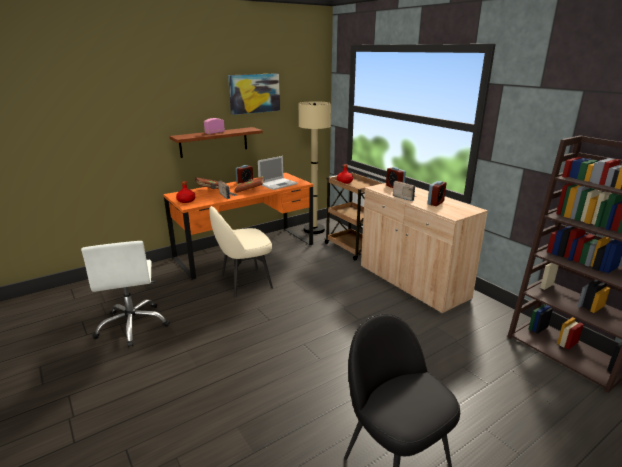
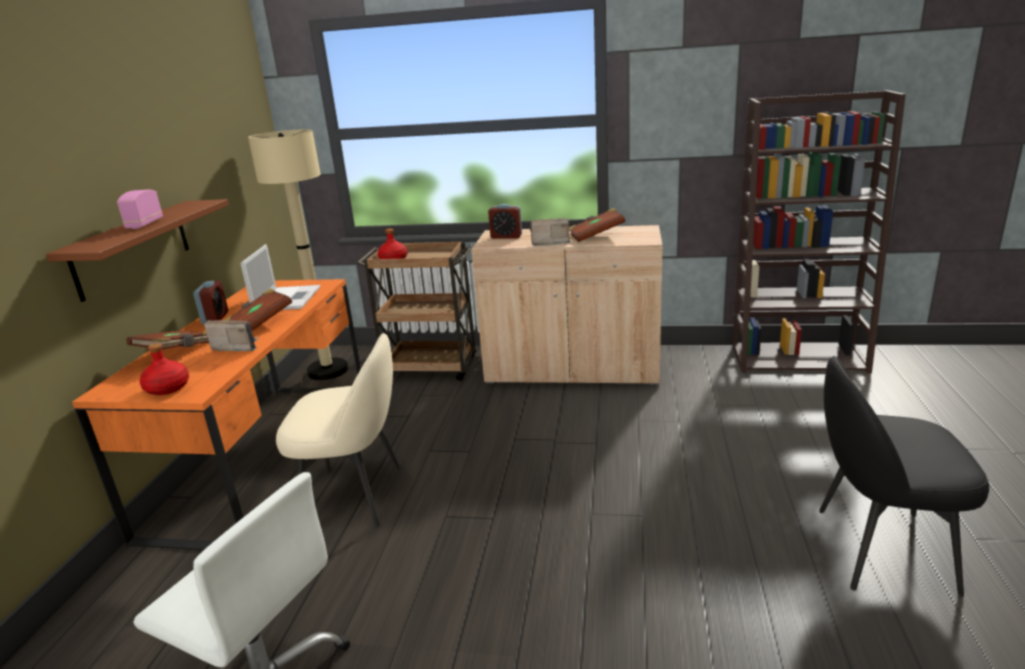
camera: 45 degrees left, 0 degrees up
beige chair [209,206,273,297] -> beige chair turned 105 degrees counterclockwise [276,333,400,527]
picture [228,73,280,115] -> none
alarm clock [427,181,446,206] -> brown book [569,208,625,242]

